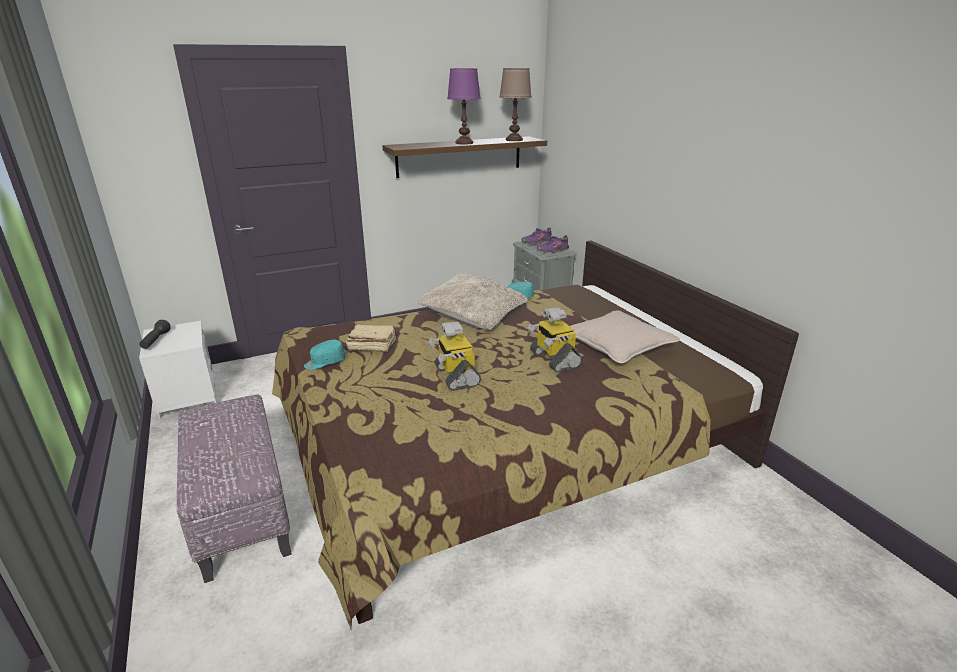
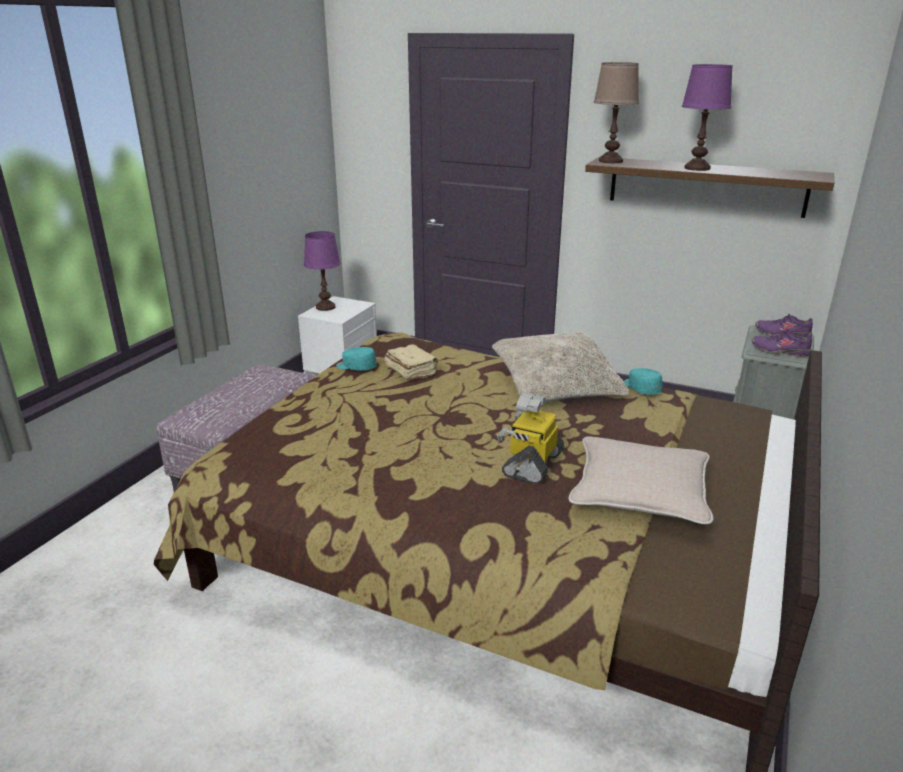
camera: 50 degrees right, 0 degrees up
black flashlight [139,320,171,349] -> purple table lamp [304,231,341,311]
toy robot [428,321,481,391] -> none
brown table lamp [499,68,532,141] -> brown table lamp moved to [594,62,639,163]

